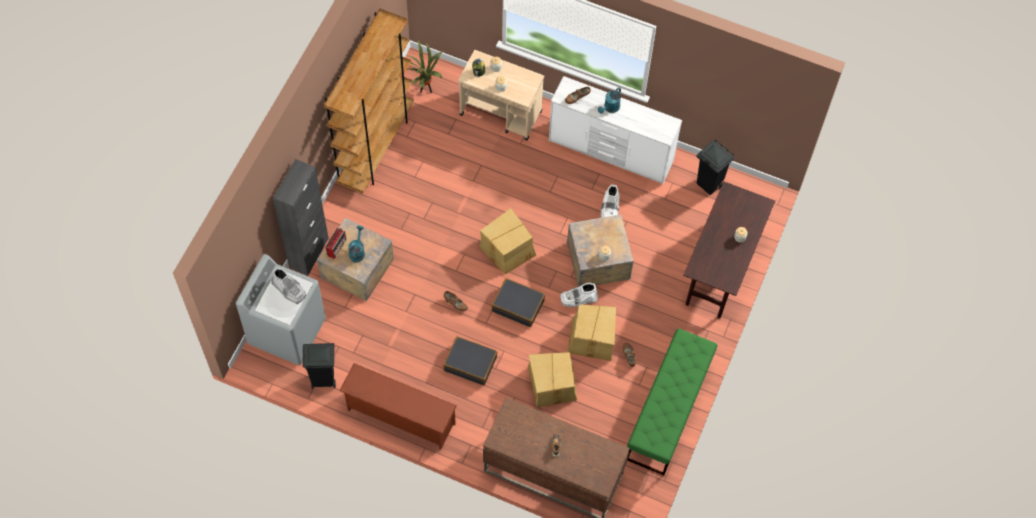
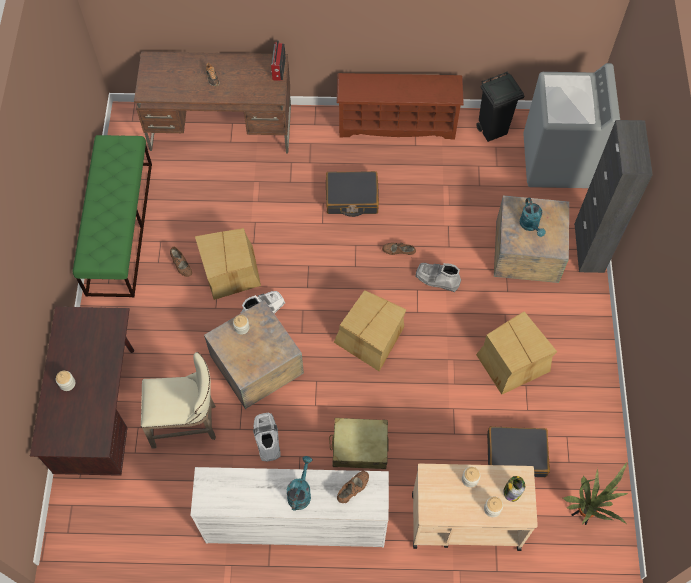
camera: 160 degrees right, 0 degrees up
grey boot [271,267,307,304] -> grey boot moved to [415,263,462,292]
brown bookcase [324,9,414,194] -> none
radio [326,228,346,259] -> radio moved to [271,40,286,81]
black suitcase [492,278,545,327] -> black suitcase moved to [487,426,550,477]
cardboard box [528,352,577,408] -> cardboard box moved to [476,311,557,395]
black trash can [696,139,734,195] -> none
none -> beige stool [141,352,216,449]
none -> beige suitcase [329,418,389,469]

